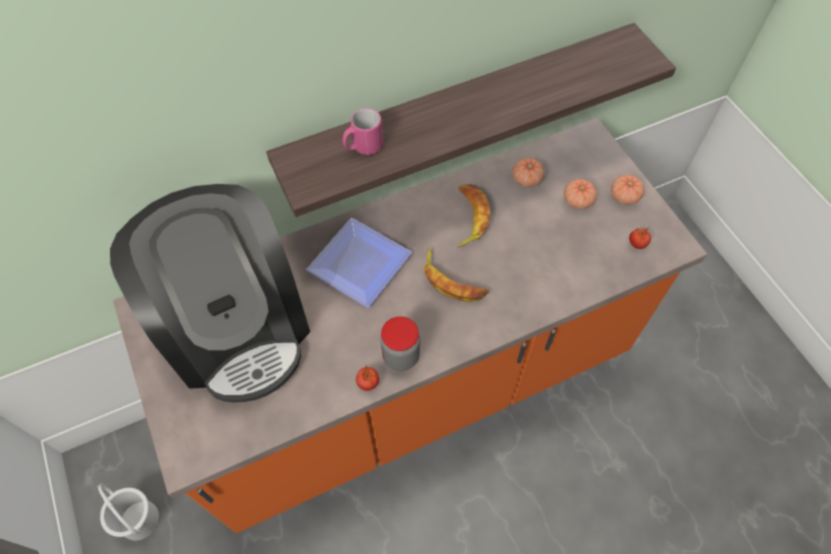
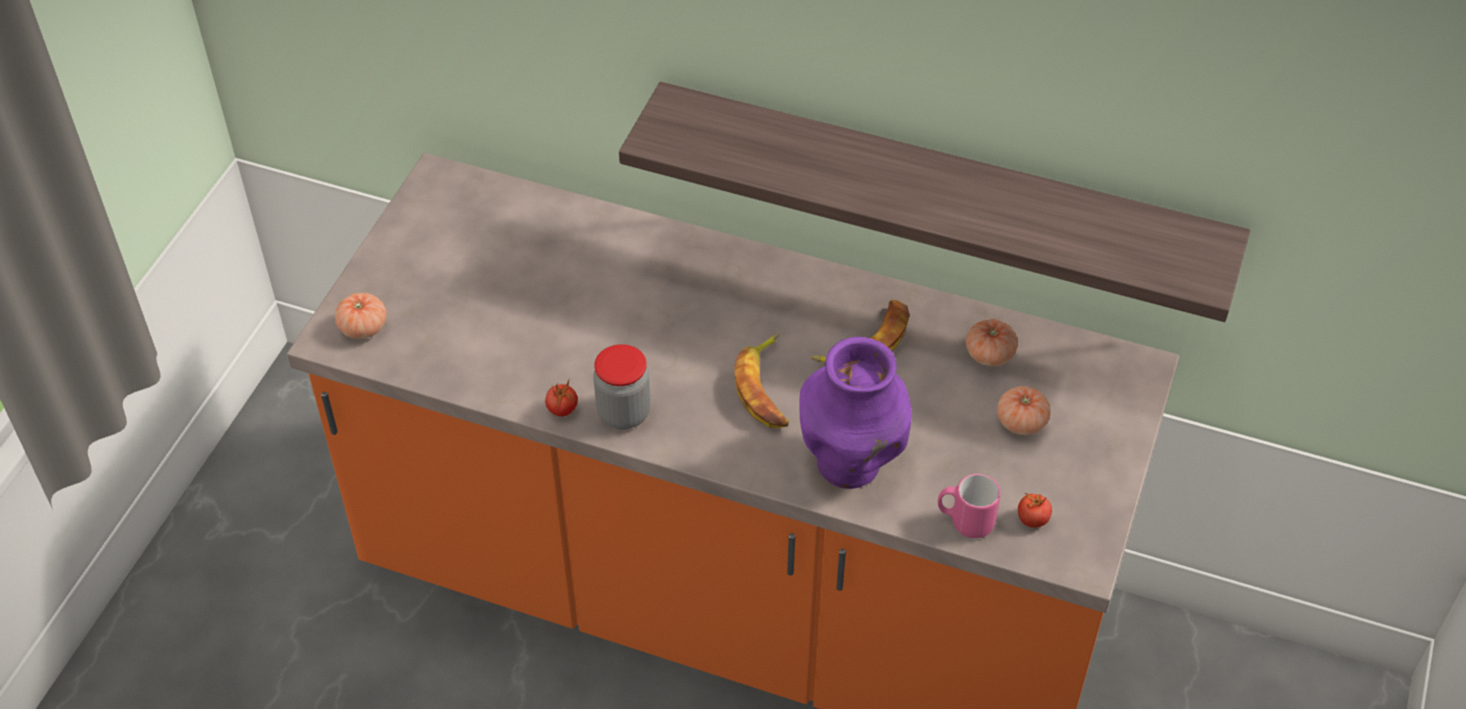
camera: 45 degrees right, 10 degrees down
white bucket [98,484,159,541] -> none
coffee machine [110,184,310,403] -> none
plate [306,218,412,307] -> none
pink mug [343,108,383,155] -> pink mug moved to [938,474,1001,538]
tomato [611,175,644,205] -> tomato moved to [335,293,386,339]
none -> purple vase [799,337,912,489]

